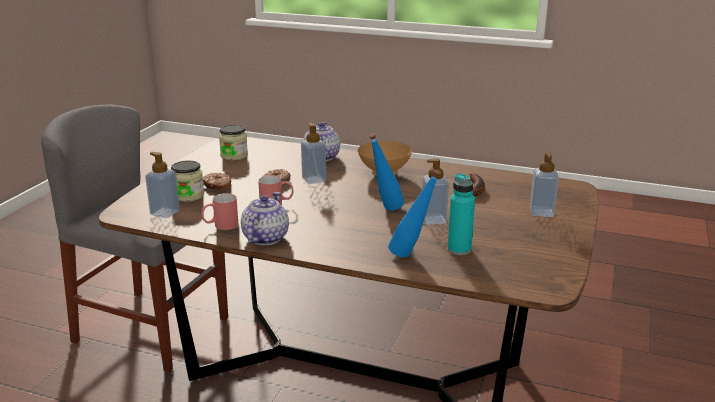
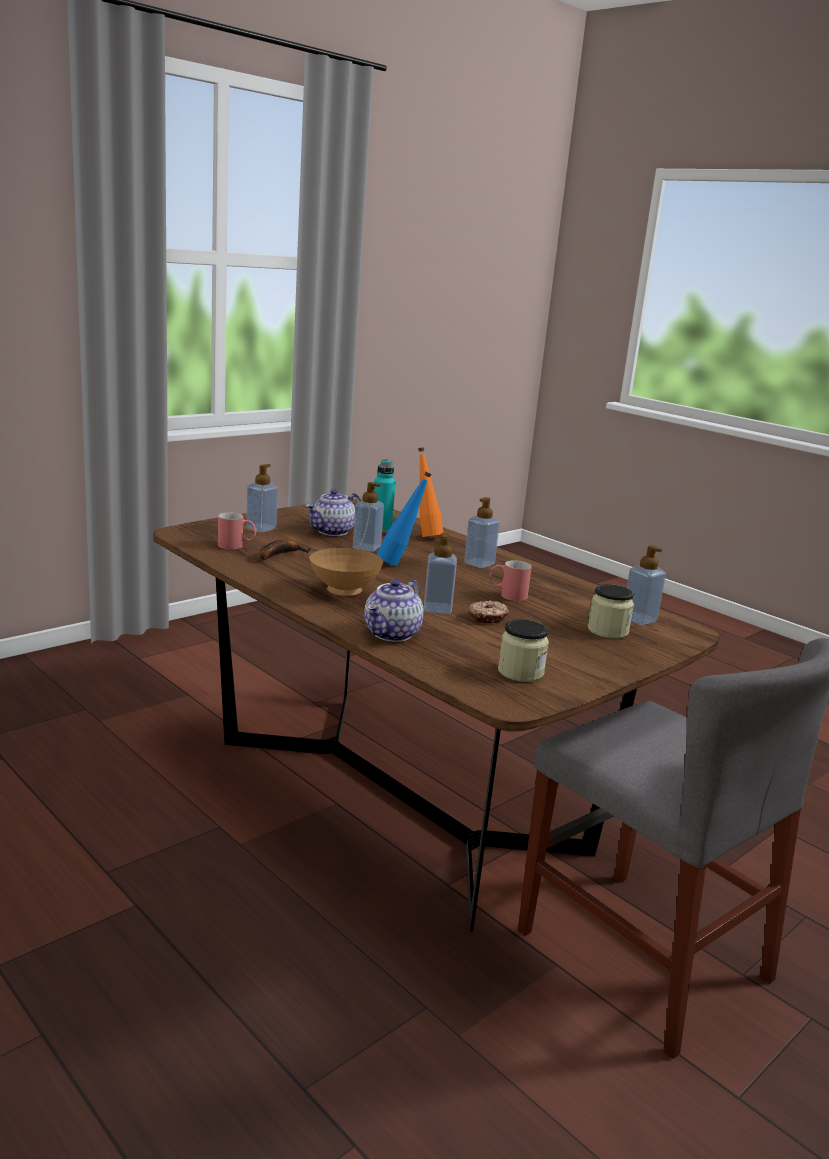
camera: 155 degrees left, 5 degrees down
red mug [201,193,238,230] -> red mug moved to [218,513,256,550]
donut [203,173,231,190] -> none
teapot [241,192,289,245] -> teapot moved to [306,489,361,536]
blue bottle [388,169,441,258] -> orange bottle [418,447,443,537]
none -> soap dispenser [464,497,500,568]

